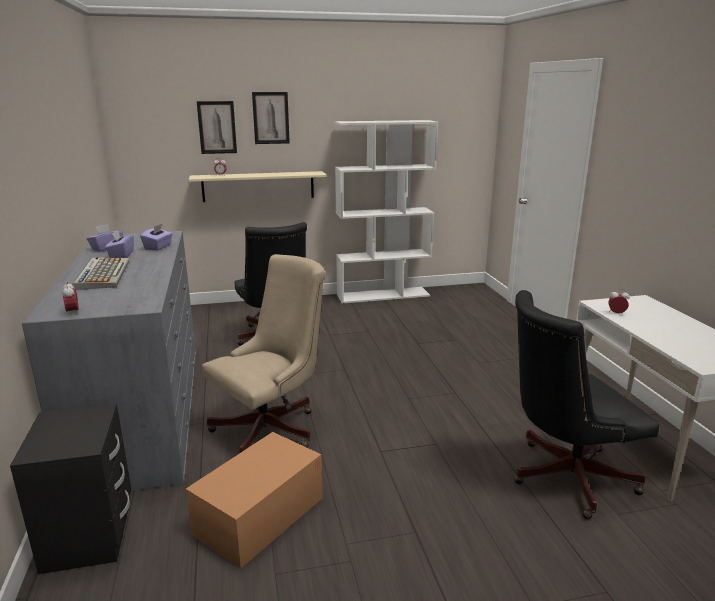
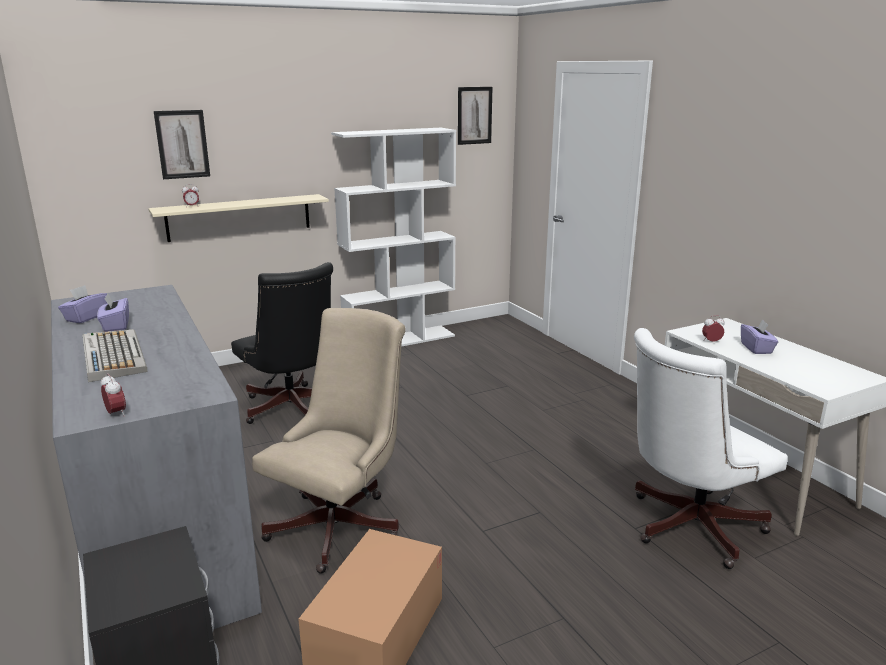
camera: 15 degrees left, 0 degrees up
purple tissue box [140,224,173,250] -> purple tissue box moved to [741,319,778,354]
picture [252,92,290,144] -> picture moved to [458,87,493,145]
black office chair [514,290,660,519] -> white office chair [634,328,787,569]

